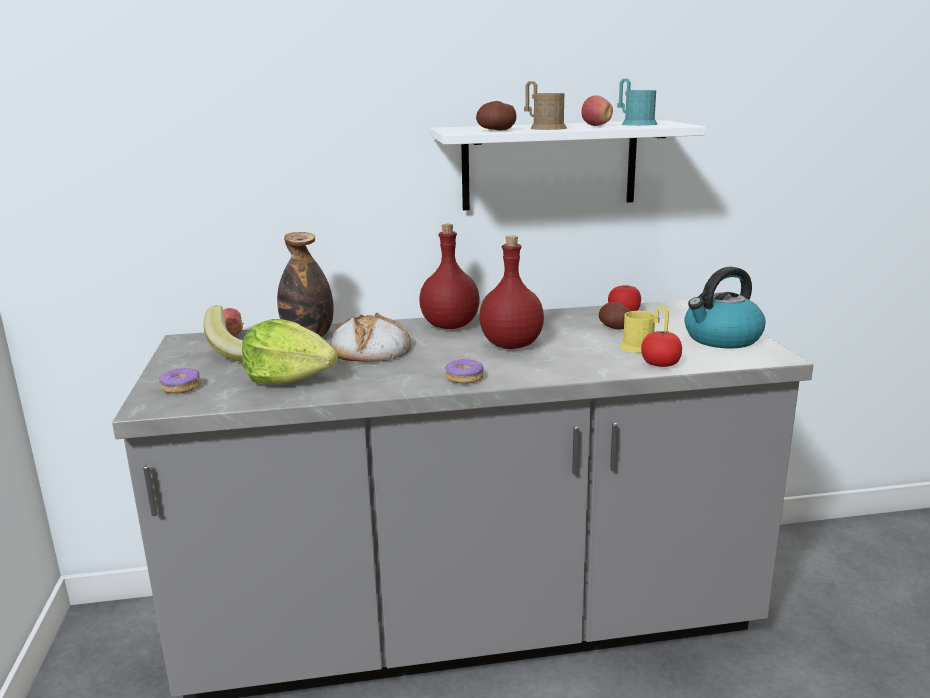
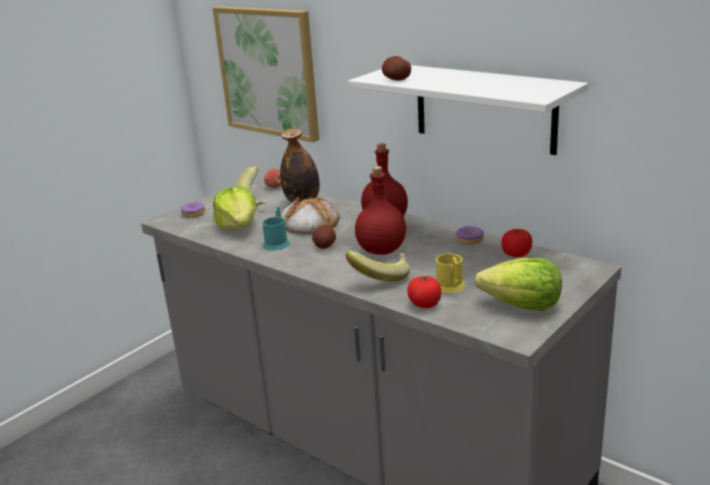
camera: 50 degrees right, 5 degrees up
donut [445,358,484,384] -> donut moved to [456,226,484,244]
brown mug [524,81,567,130] -> none
apple [581,95,613,126] -> none
potato [599,302,631,330] -> potato moved to [312,225,336,249]
turquoise mug [617,79,657,126] -> turquoise mug moved to [262,206,290,250]
kettle [685,267,765,348] -> lettuce [475,258,562,311]
none -> picture [212,6,319,143]
none -> banana [346,250,410,282]

